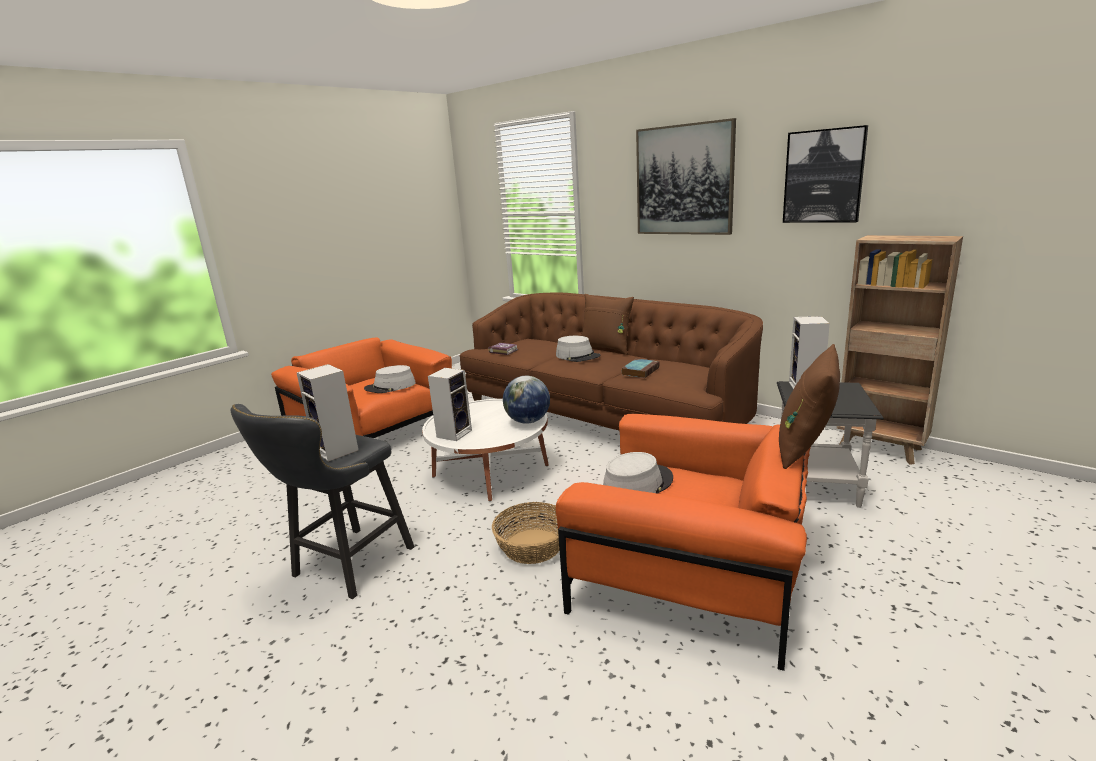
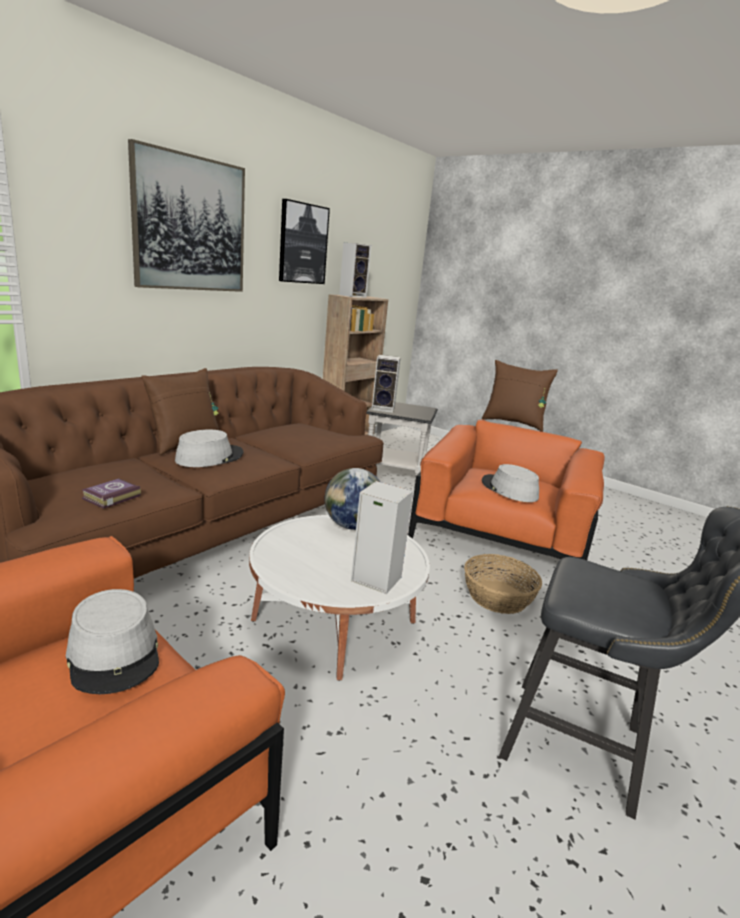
camera: 95 degrees left, 0 degrees up
speaker [297,364,358,462] -> speaker moved to [339,243,371,298]
book [622,358,659,378] -> none

